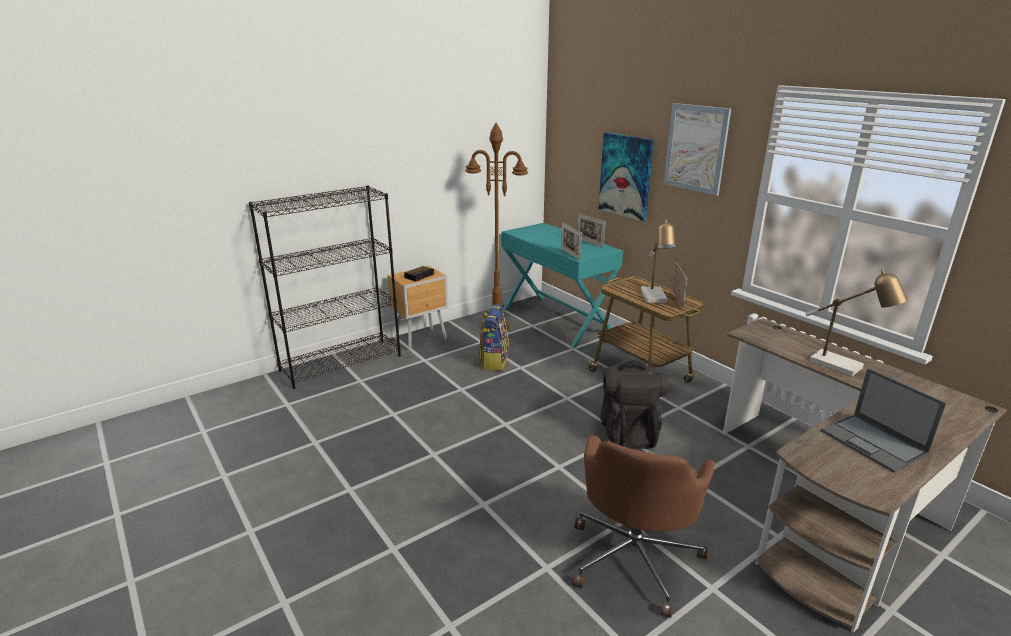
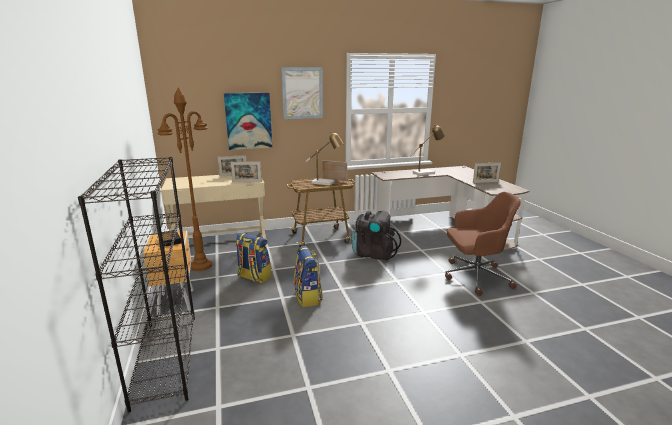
camera: 70 degrees left, 5 degrees down
turquoise desk [502,223,623,348] -> beige desk [161,175,267,248]
brown office chair [573,435,715,618] -> brown office chair turned 45 degrees counterclockwise [445,192,521,296]
laptop [821,368,946,472] -> picture frame [473,162,501,183]
none -> backpack [294,246,323,307]

